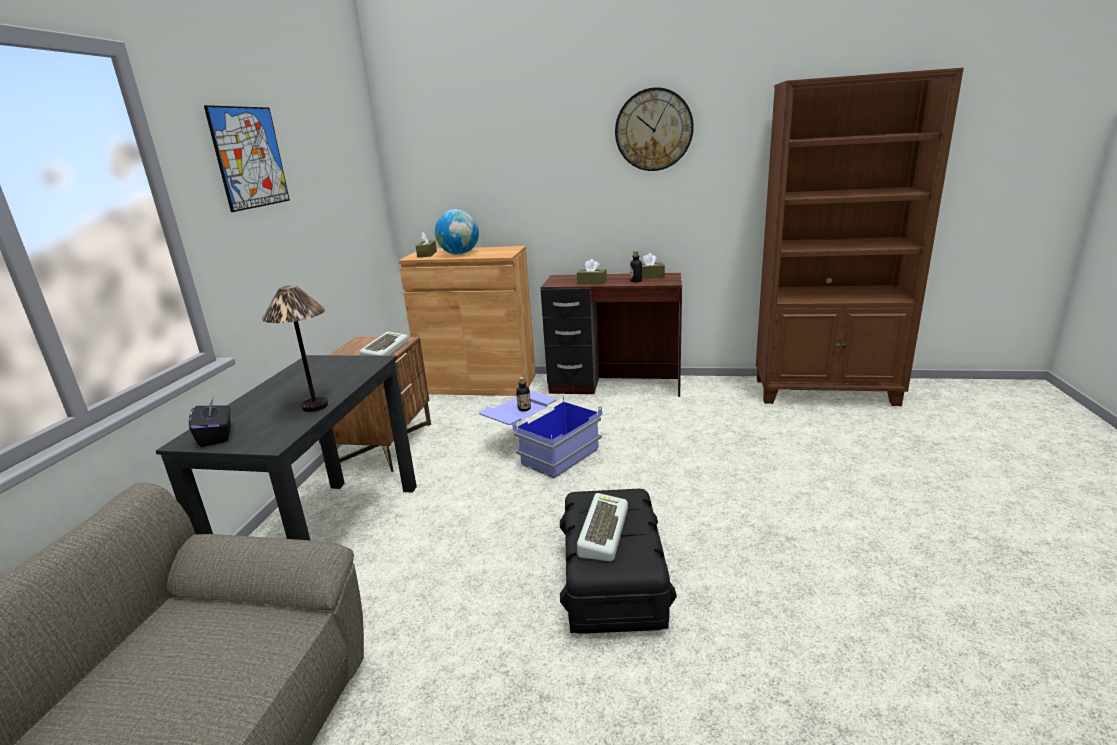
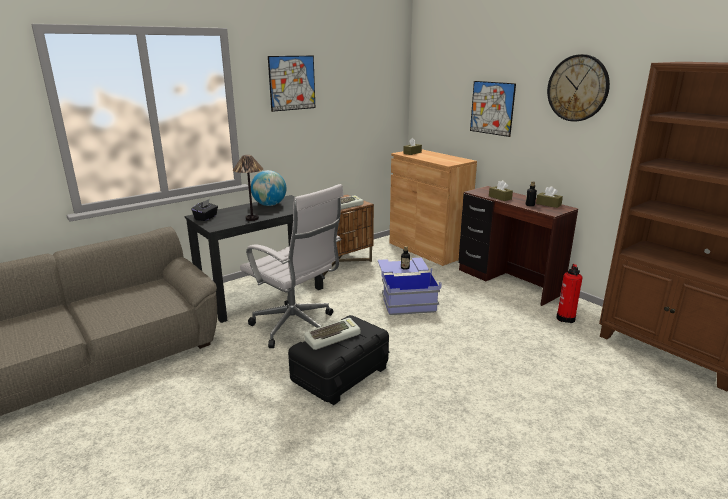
camera: 40 degrees right, 0 degrees up
globe [435,209,479,255] -> globe moved to [251,170,286,206]
none -> white office chair [240,184,344,348]
none -> picture [470,81,516,137]
none -> fire extinguisher [556,264,583,323]

